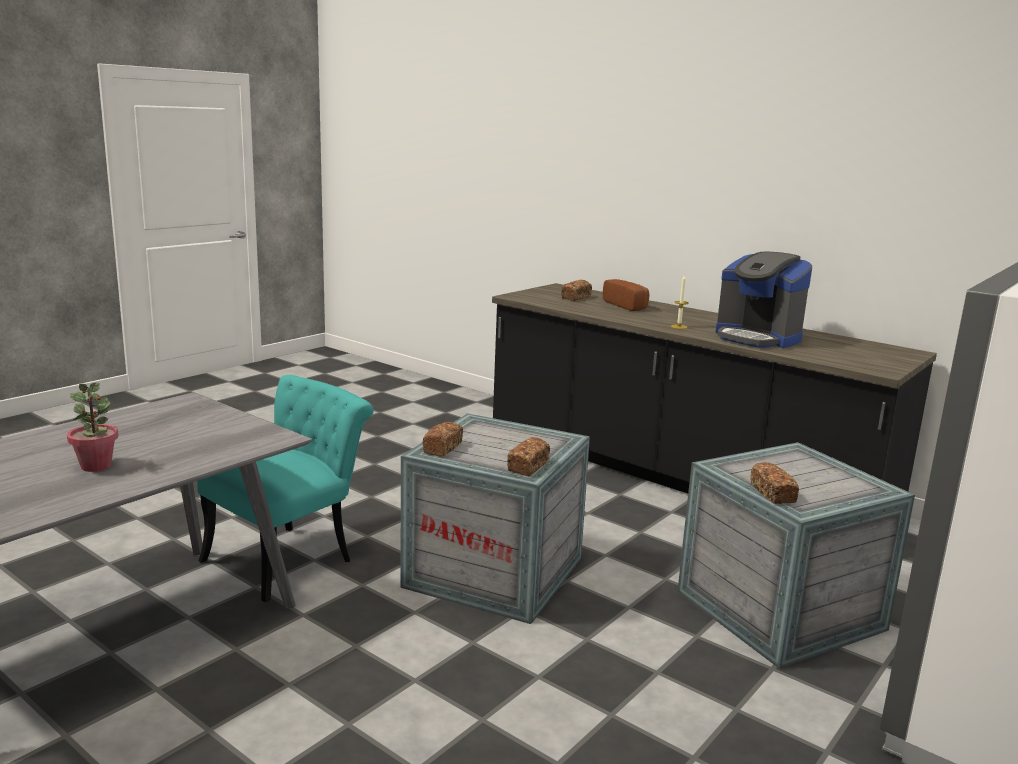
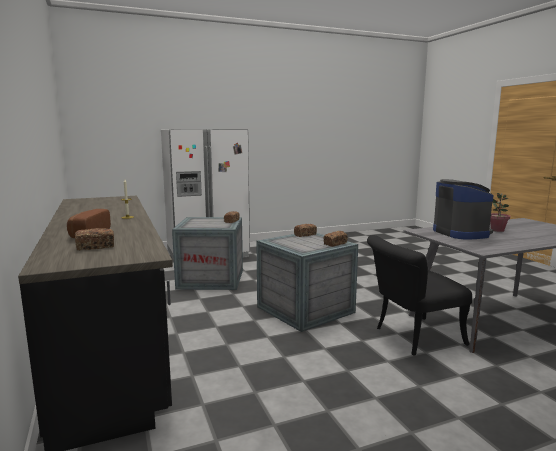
camera: 150 degrees left, 5 degrees down
turquoise chair [197,375,374,602] -> black chair [367,235,472,355]
coffee machine [716,251,812,348] -> coffee machine moved to [433,179,493,240]

